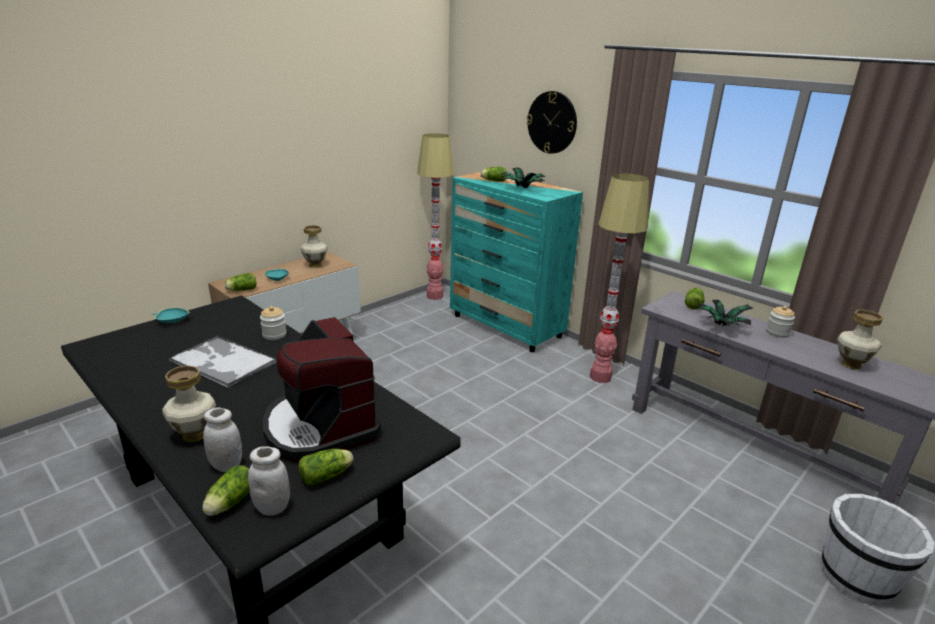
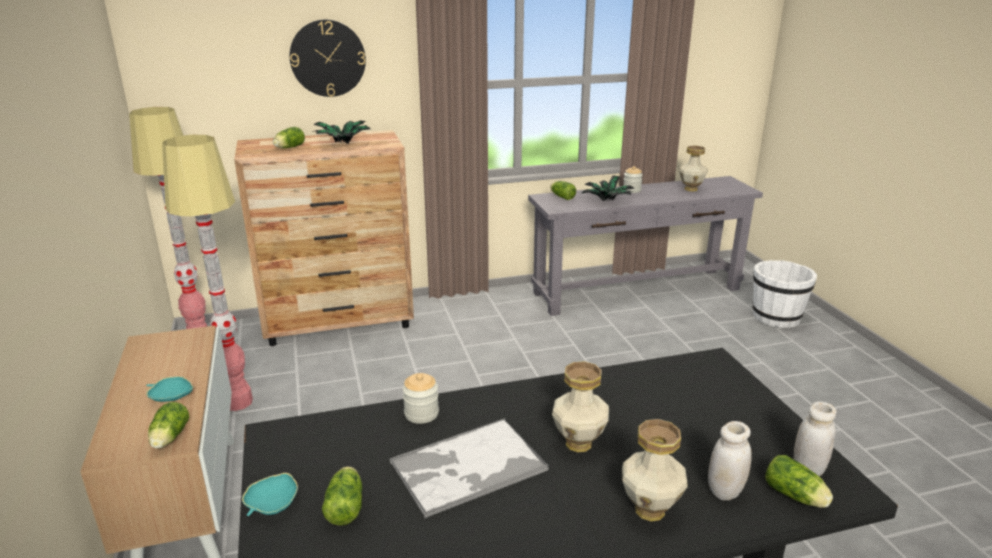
camera: 60 degrees left, 0 degrees up
coffee machine [263,317,381,462] -> none
lettuce [299,449,354,486] -> lettuce moved to [322,466,362,526]
vase [300,225,328,268] -> vase moved to [552,361,609,452]
turquoise dresser [450,172,583,352] -> brown dresser [234,130,414,346]
floor lamp [590,173,649,383] -> floor lamp moved to [162,135,253,411]

